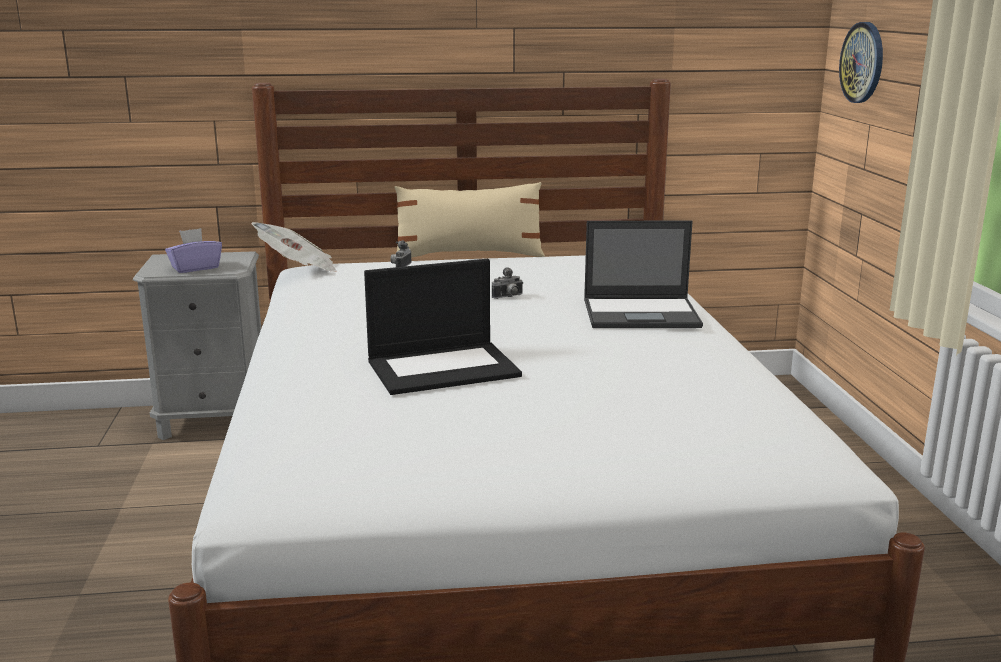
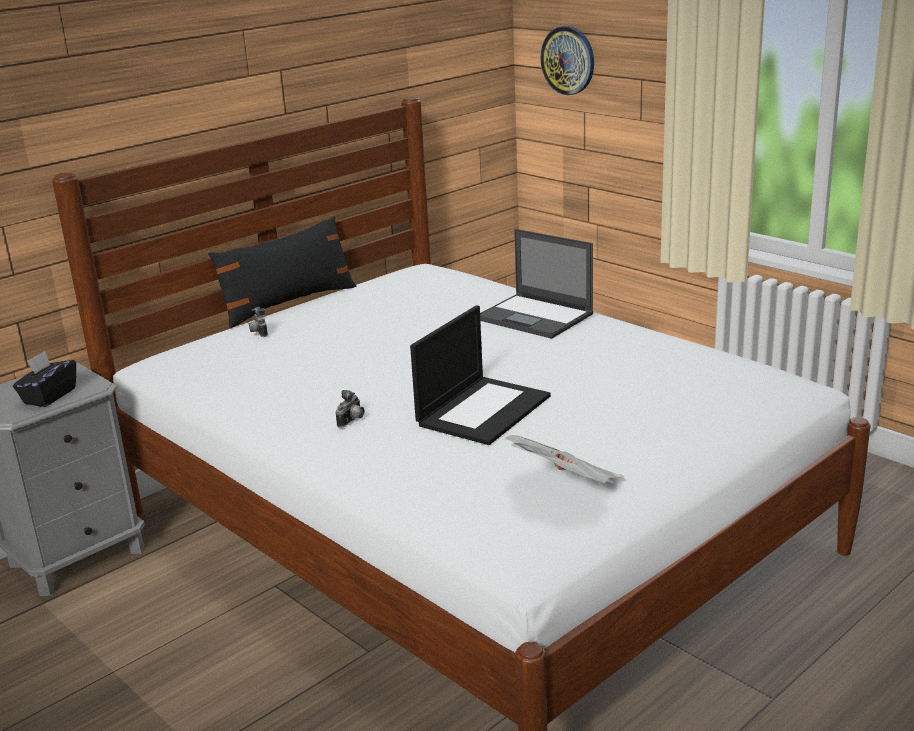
camera: 35 degrees left, 5 degrees up
purple tissue box [165,228,222,273] -> black tissue box [13,351,76,407]
newspaper [251,222,337,272] -> newspaper moved to [505,435,624,483]
beige pillow [395,182,545,258] -> black pillow [208,216,356,329]
camera [492,267,523,299] -> camera moved to [336,390,365,428]
laptop [584,221,703,328] -> laptop turned 75 degrees clockwise [480,229,593,339]

